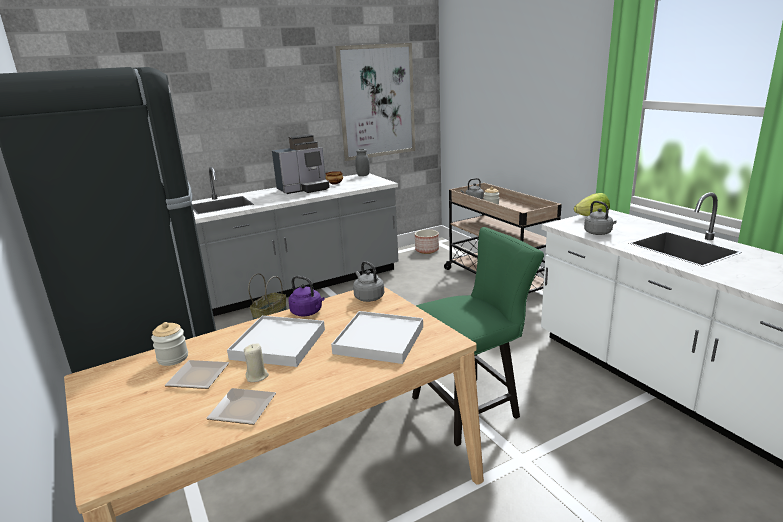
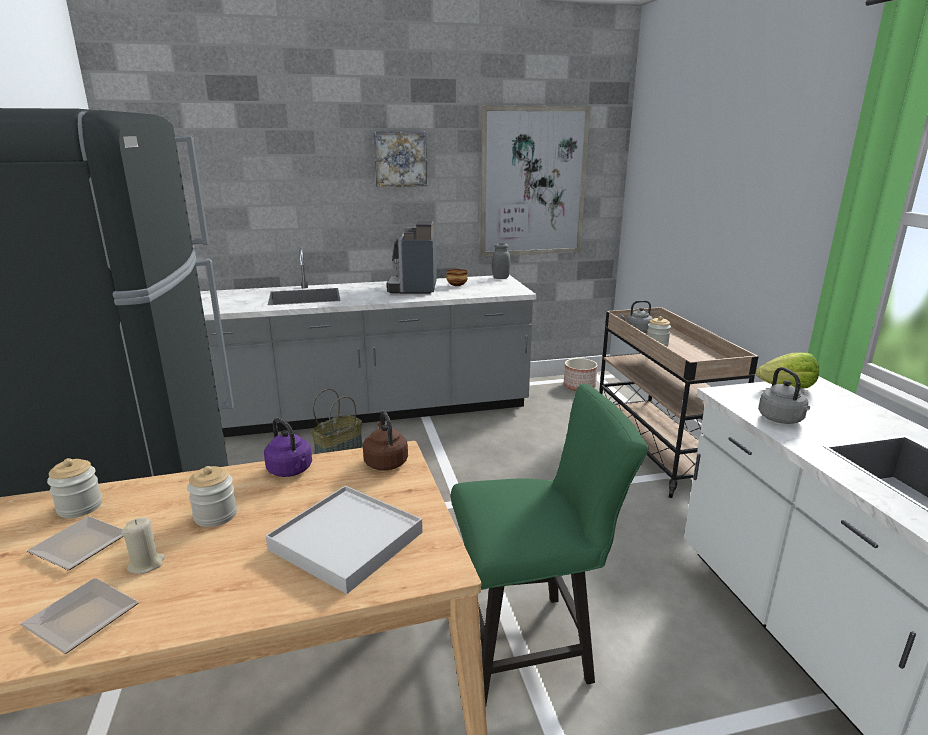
camera: 15 degrees right, 0 degrees up
white tray [227,316,325,367] -> jar [187,466,237,527]
coffee machine [272,134,330,194] -> coffee machine turned 105 degrees clockwise [387,220,437,294]
grey kettle [353,261,384,302] -> brown kettle [363,411,408,471]
none -> picture [373,132,427,187]

